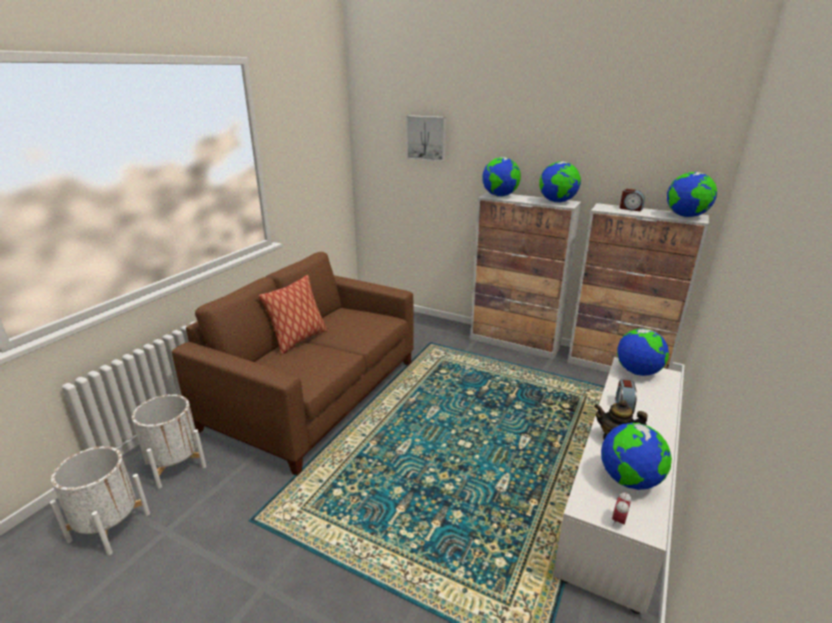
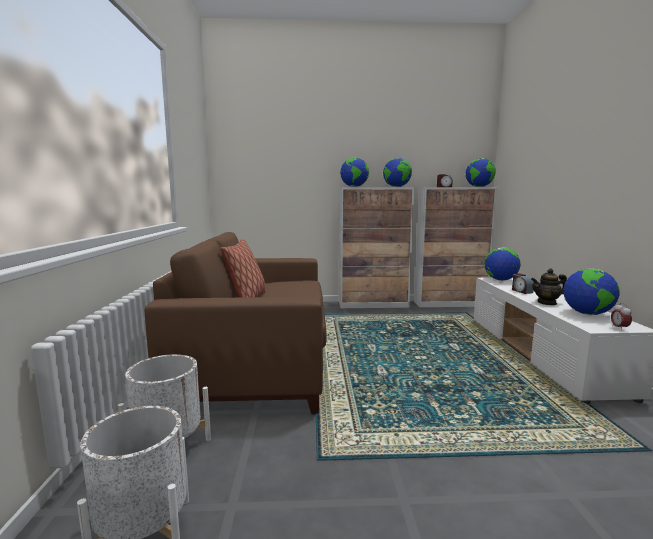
camera: 30 degrees left, 15 degrees down
picture [406,115,446,162] -> none

